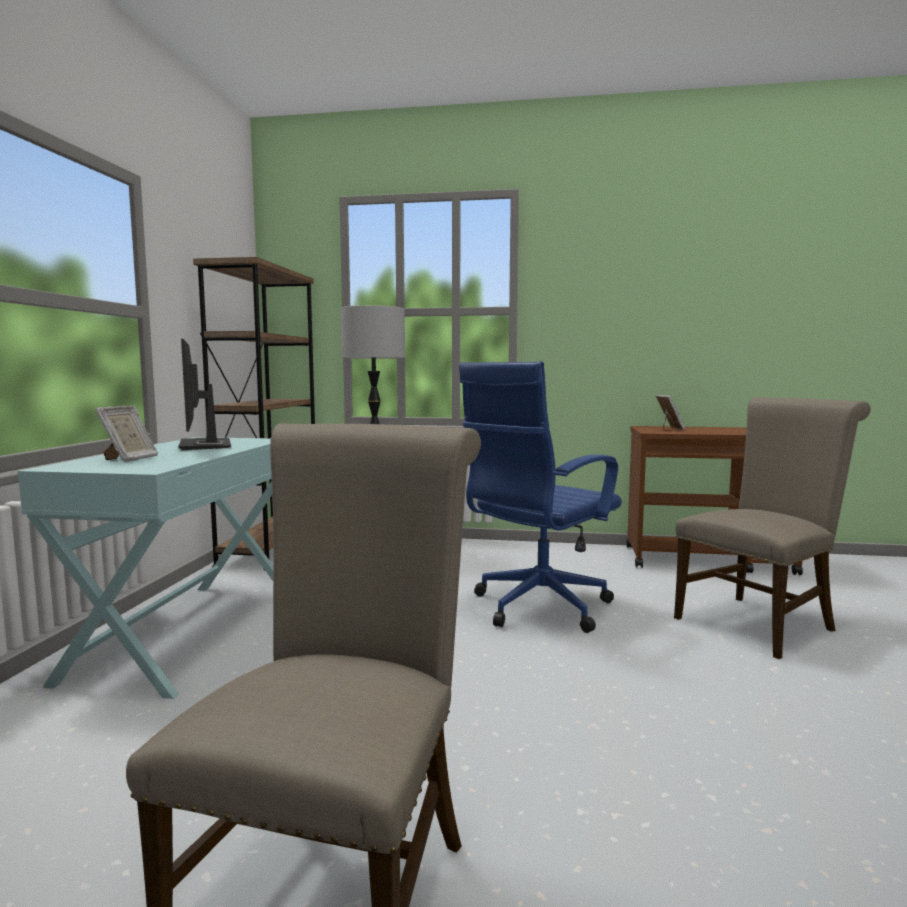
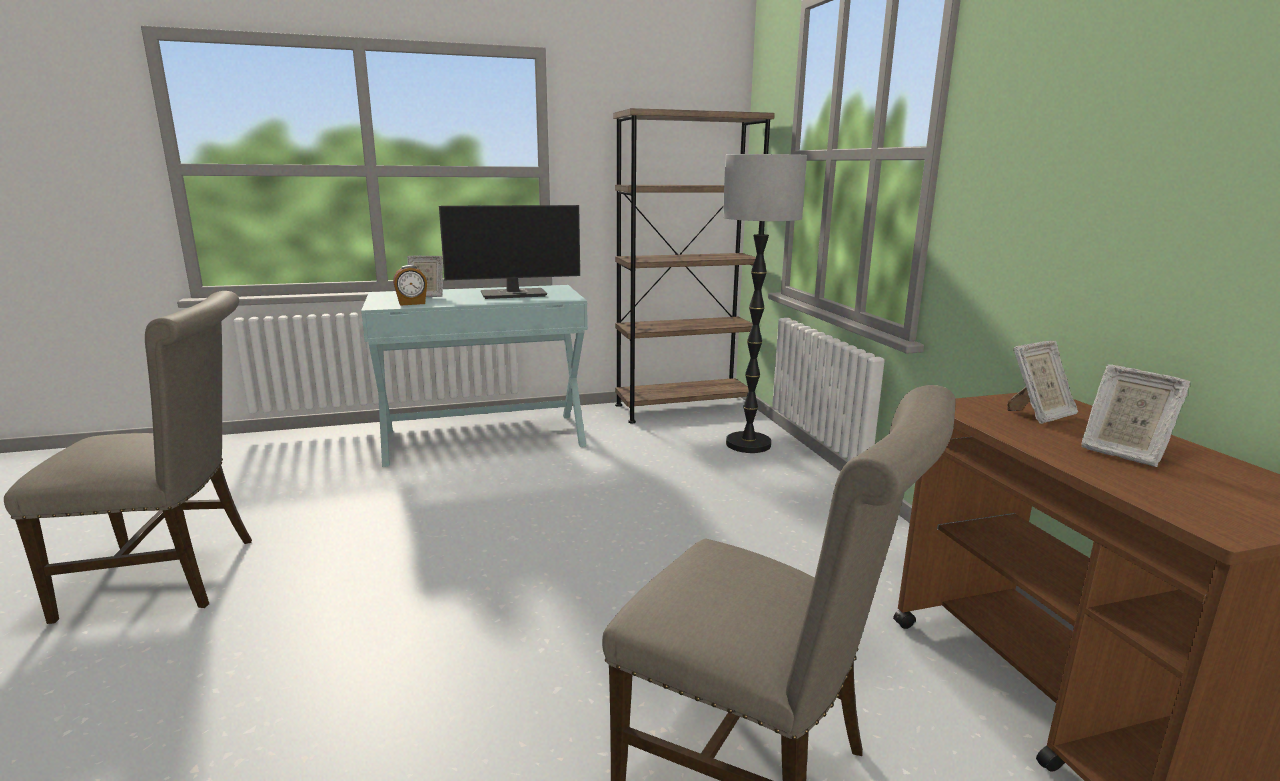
camera: 65 degrees right, 10 degrees up
monitor [178,339,231,450] -> monitor turned 150 degrees counterclockwise [439,205,580,299]
blue office chair [459,361,622,633] -> none
none -> alarm clock [393,265,427,306]
none -> picture frame [1082,365,1190,467]

